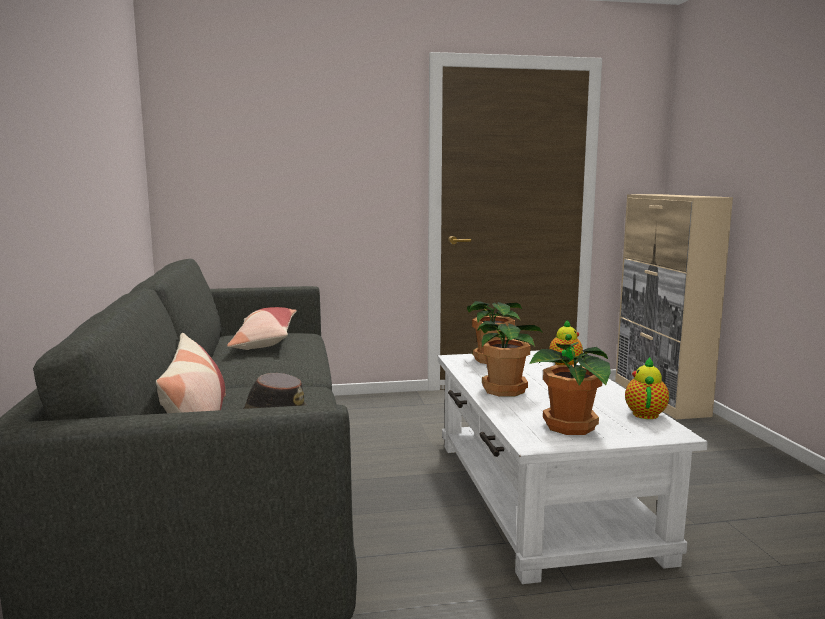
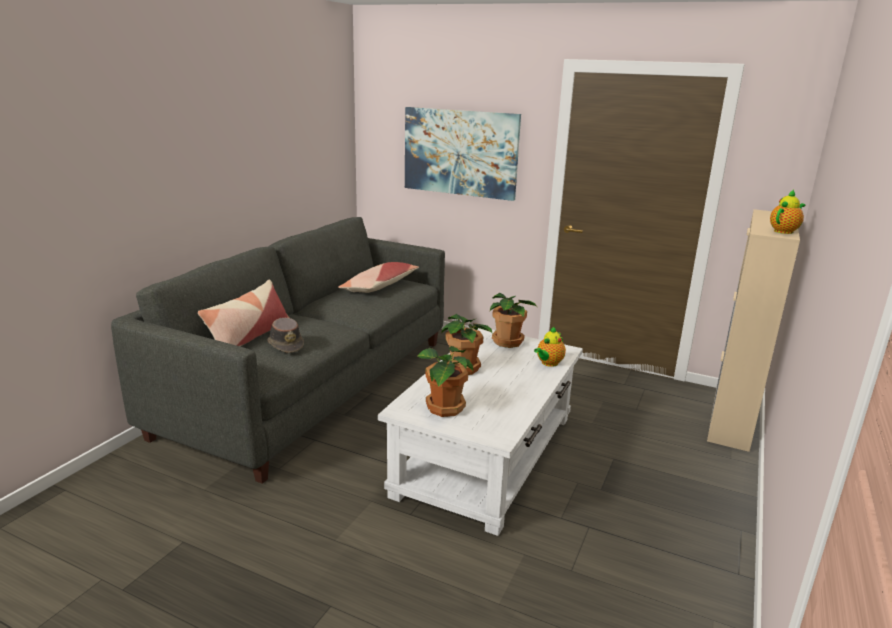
camera: 35 degrees right, 10 degrees up
teapot [625,357,669,419] -> teapot moved to [770,190,805,234]
none -> picture [405,107,521,201]

